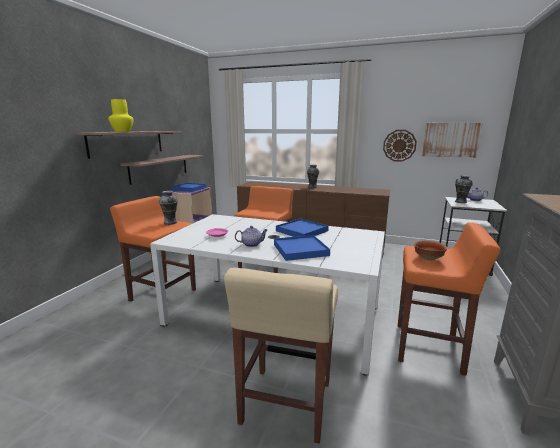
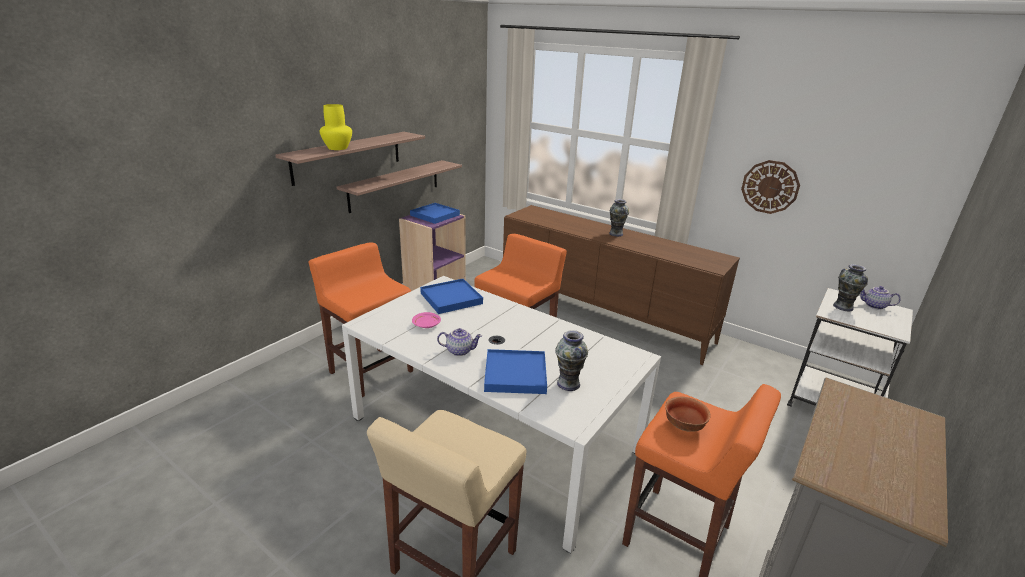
camera: 15 degrees right, 10 degrees up
vase [159,191,178,225] -> vase moved to [555,330,588,391]
blue tray [276,218,329,237] -> blue tray moved to [420,279,483,314]
picture [422,123,483,158] -> none

